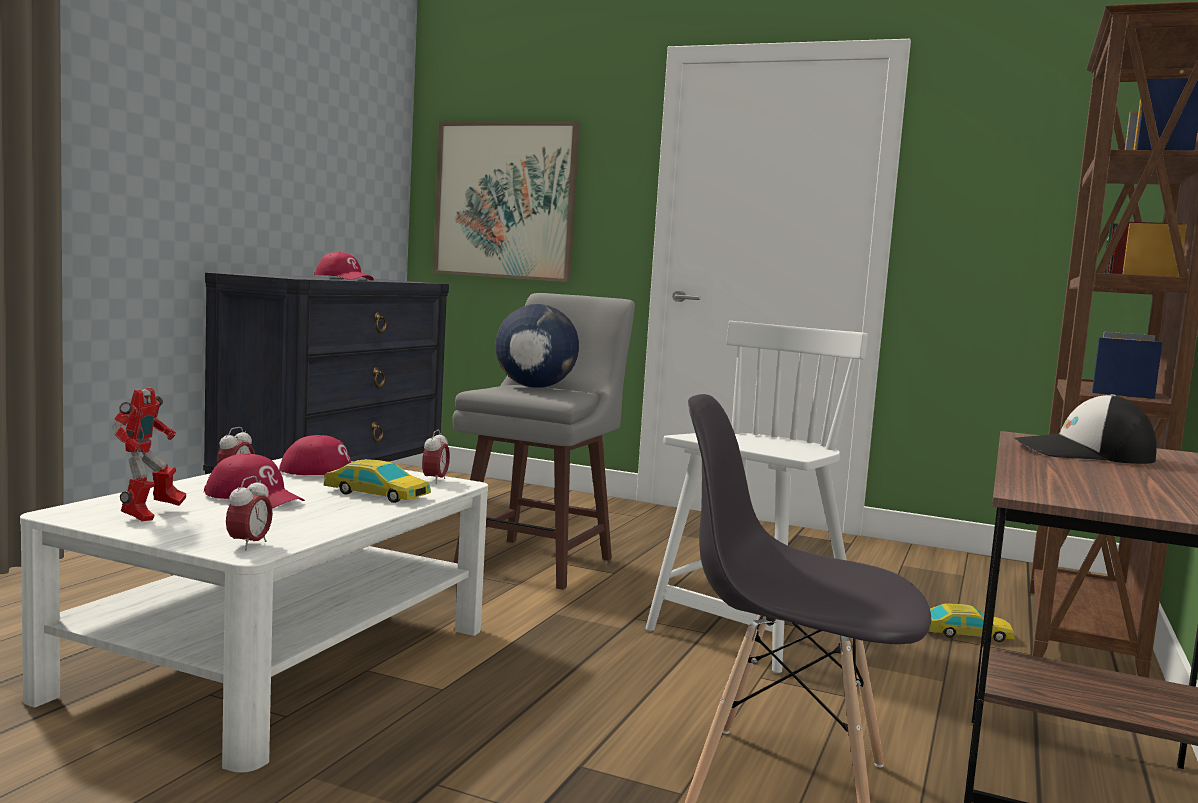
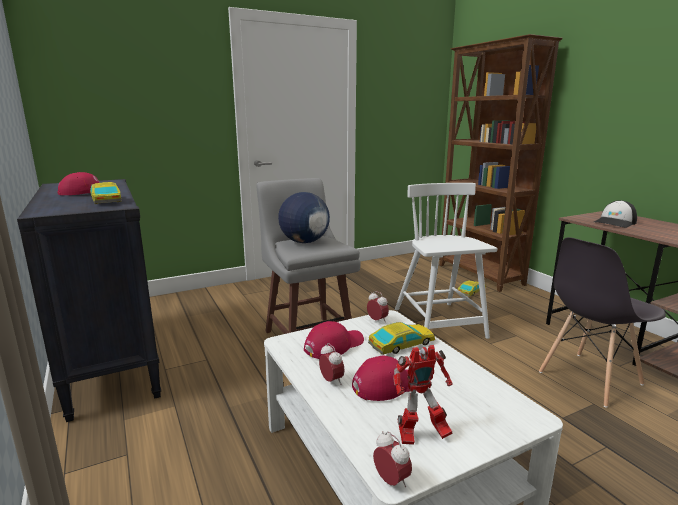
camera: 50 degrees left, 10 degrees up
toy robot [112,387,186,521] -> toy robot turned 120 degrees clockwise [393,345,453,445]
alarm clock [226,476,273,550] -> alarm clock moved to [373,431,412,487]
picture [433,122,580,282] -> none
none -> toy car [90,182,122,204]

